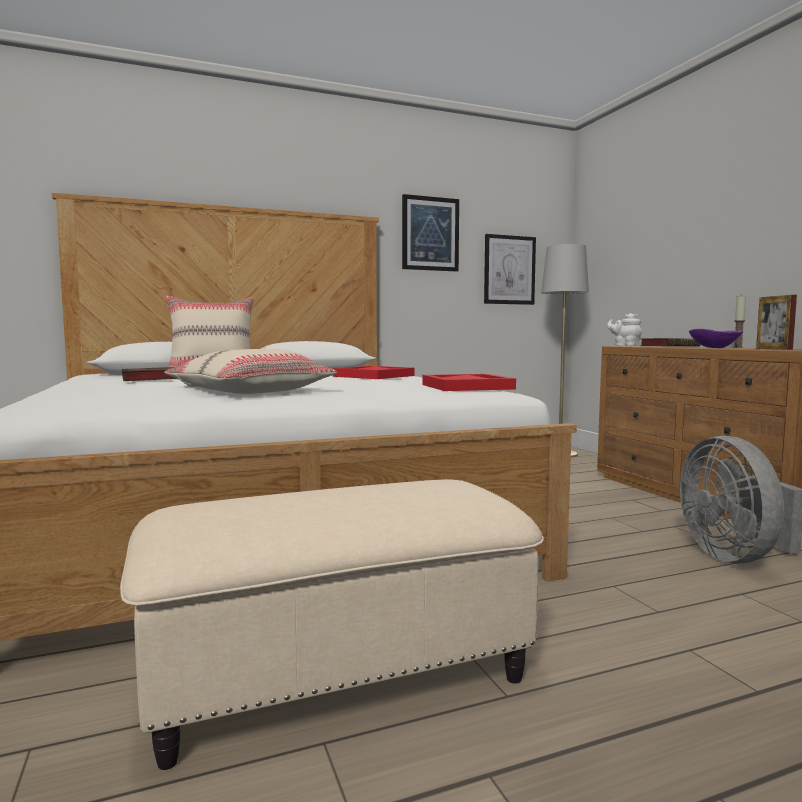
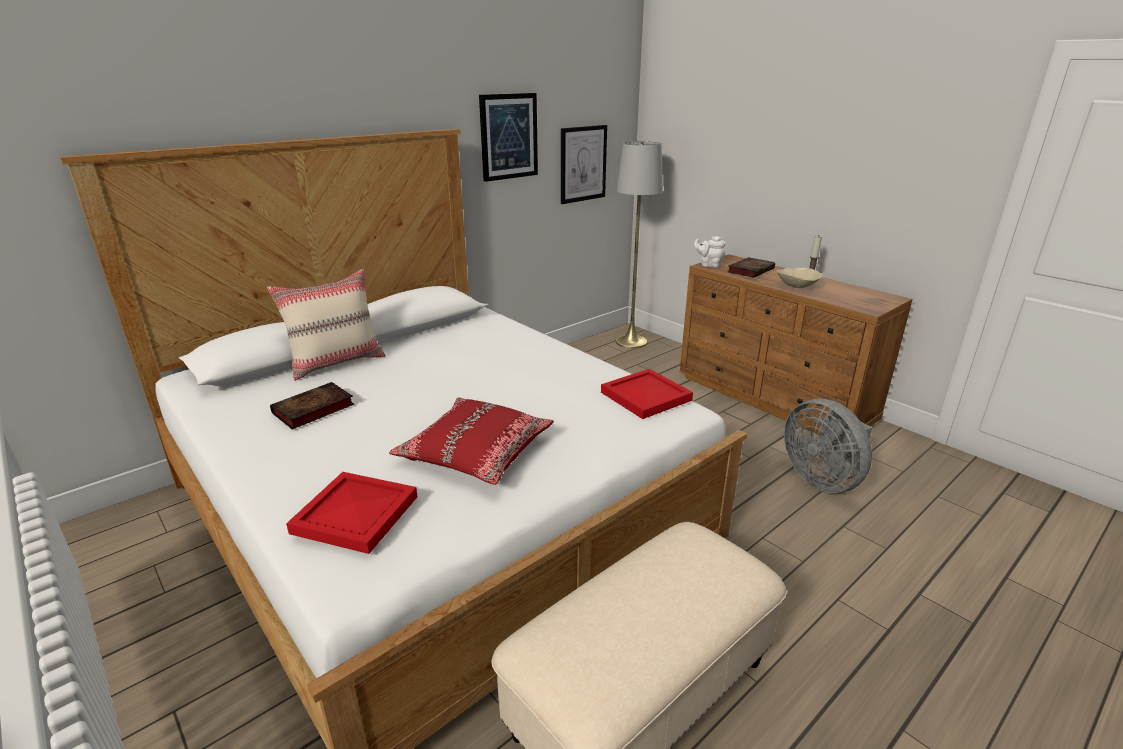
camera: 20 degrees left, 20 degrees up
beige pillow [164,349,337,394] -> red pillow [389,397,554,485]
red tray [333,366,415,379] -> red tray moved to [286,472,417,554]
purple bowl [689,329,744,348] -> beige bowl [777,267,822,288]
picture frame [756,295,797,350] -> none

